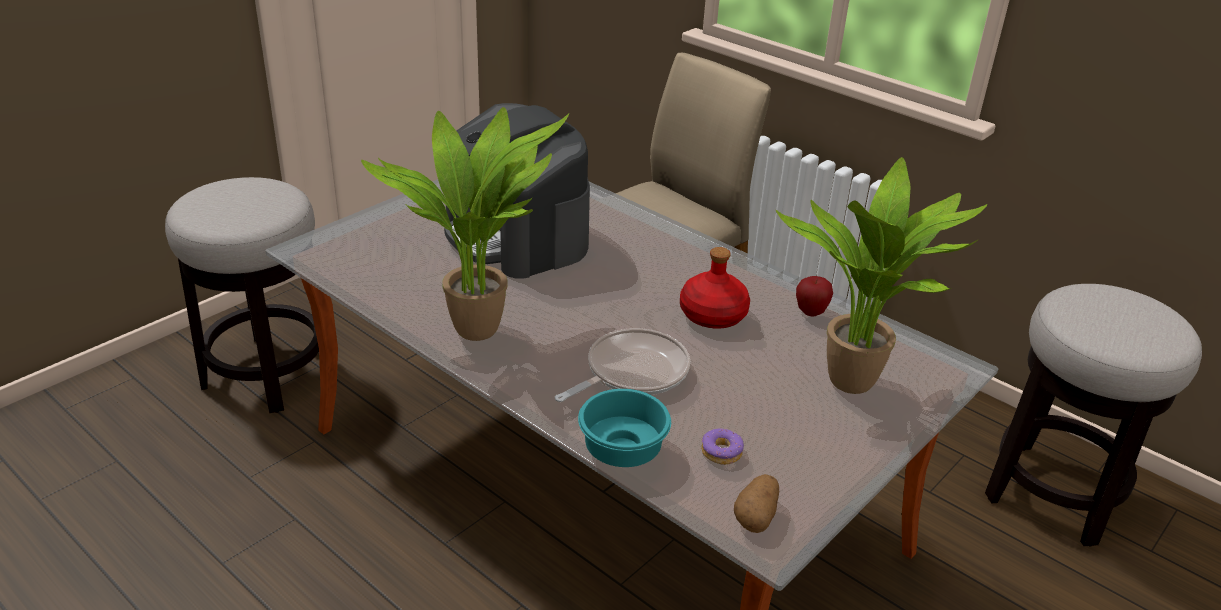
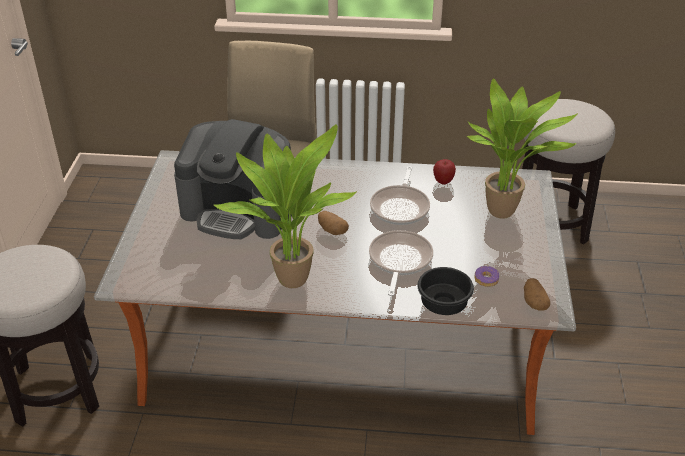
camera: 35 degrees left, 5 degrees up
turquoise bowl [578,389,671,467] -> black bowl [417,267,474,315]
red bottle [680,247,750,328] -> frying pan [370,166,430,225]
none -> potato [318,211,349,235]

